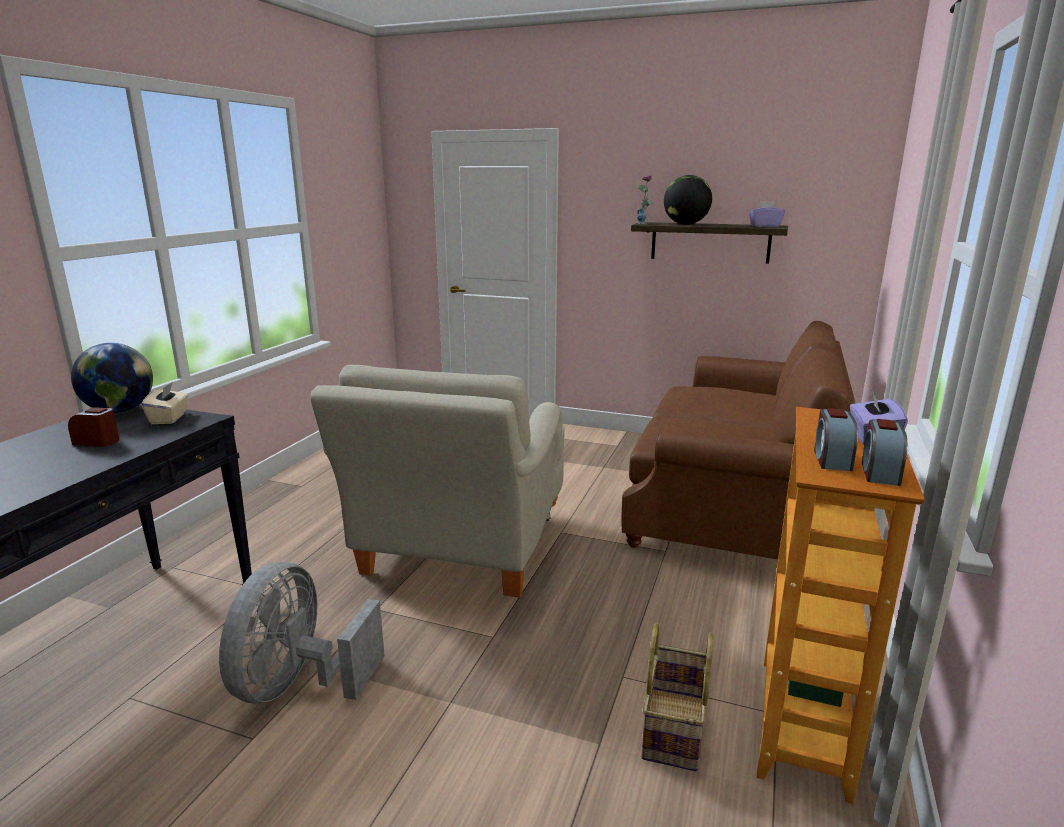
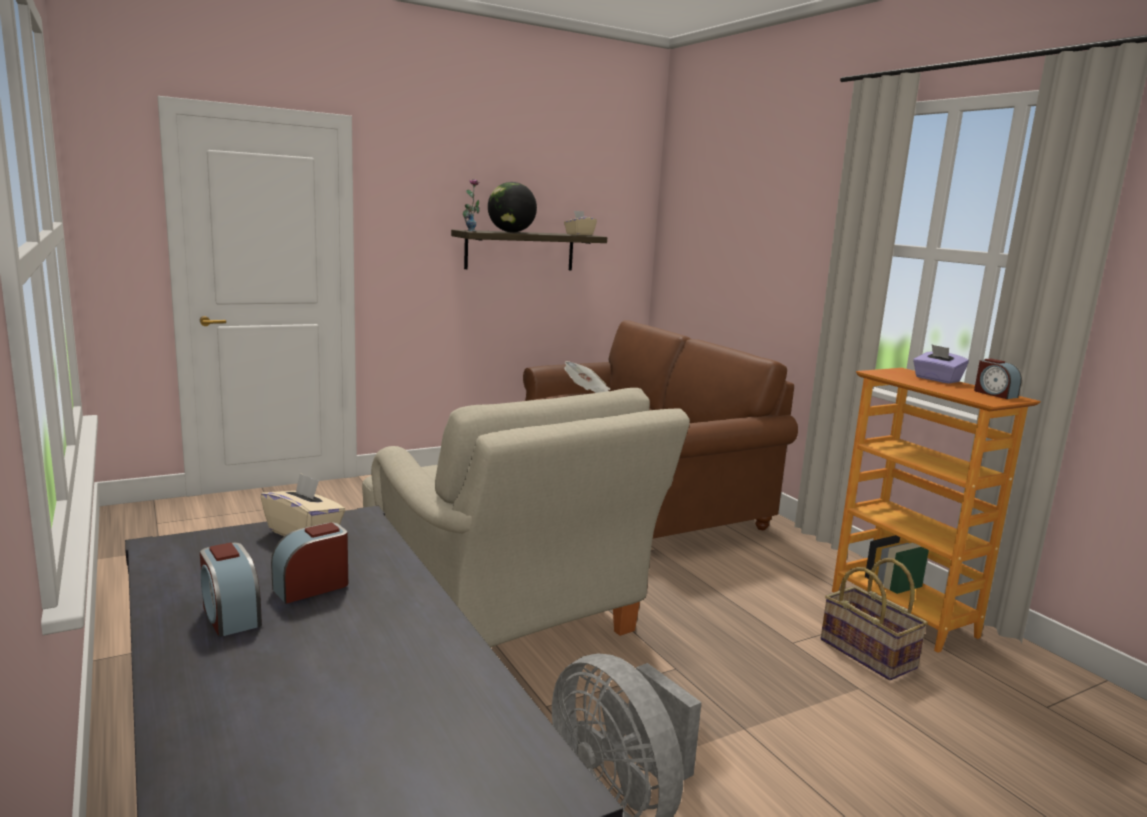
camera: 50 degrees left, 5 degrees down
globe [71,343,153,413] -> none
purple tissue box [749,201,785,227] -> beige tissue box [564,211,597,235]
alarm clock [814,408,858,471] -> alarm clock moved to [200,543,262,637]
none -> newspaper [564,361,610,393]

